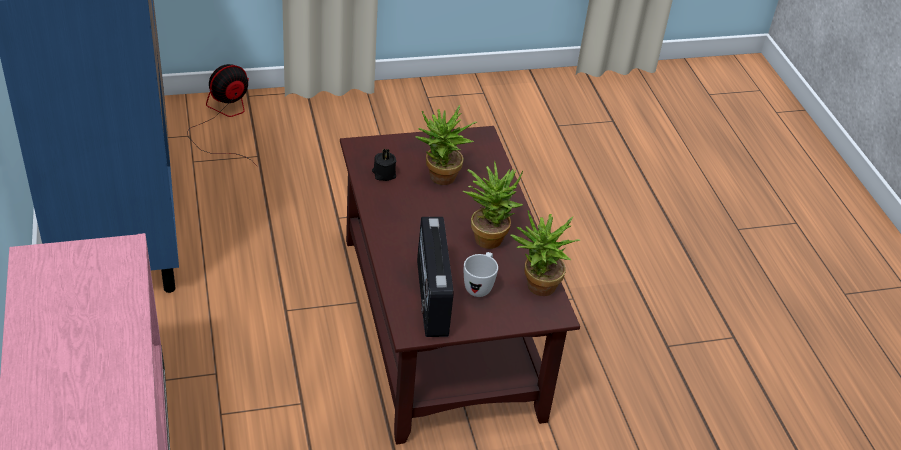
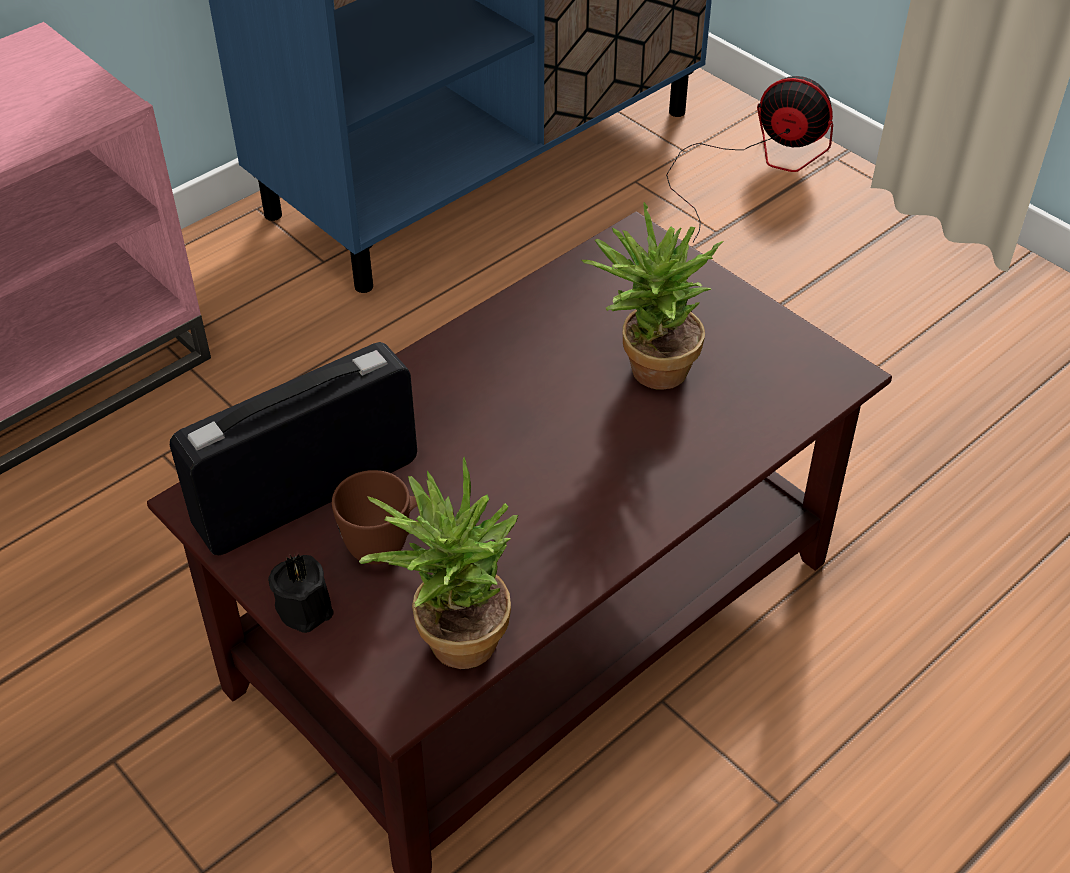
camera: 65 degrees right, 5 degrees up
black candle [372,149,396,181] -> black candle moved to [268,553,334,633]
potted plant [463,161,523,249] -> none
white mug [464,252,498,297] -> brown mug [332,470,430,564]

